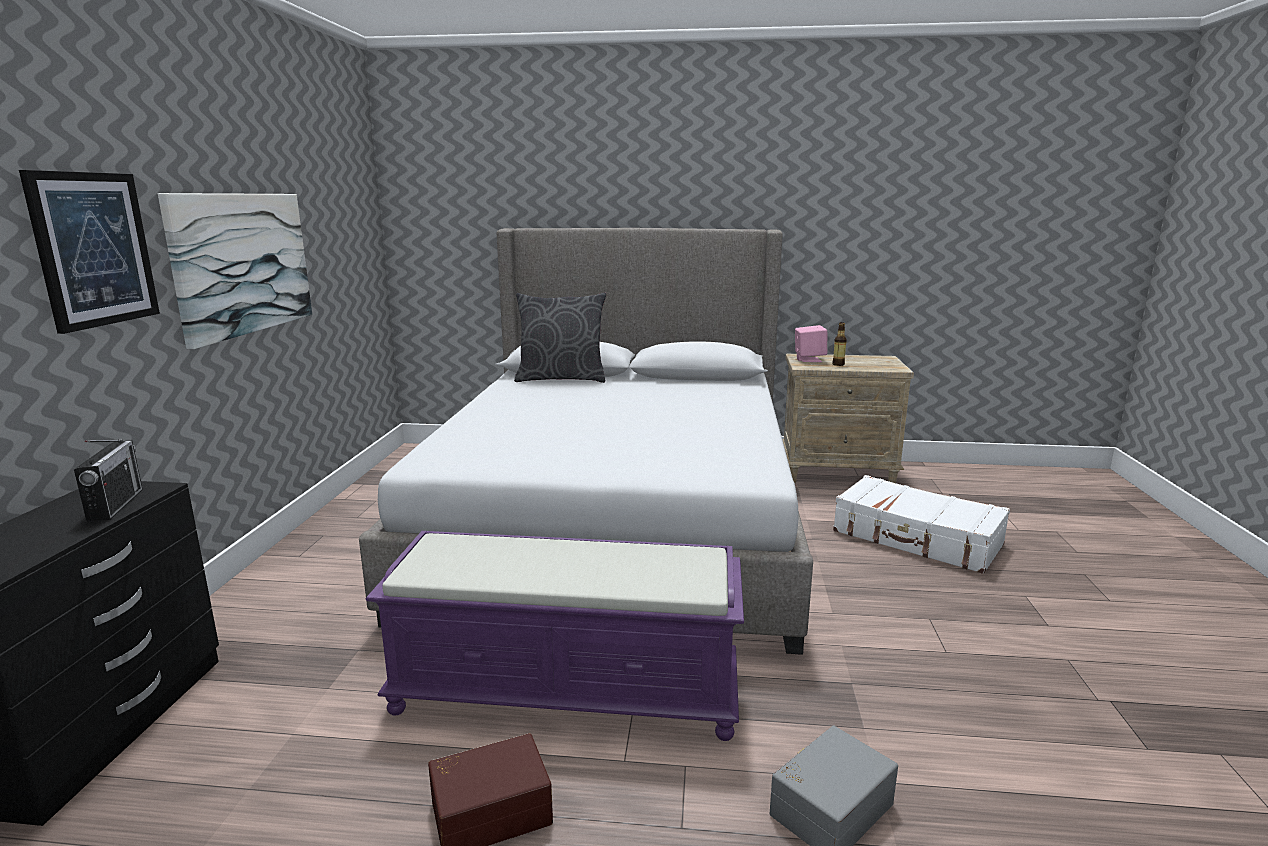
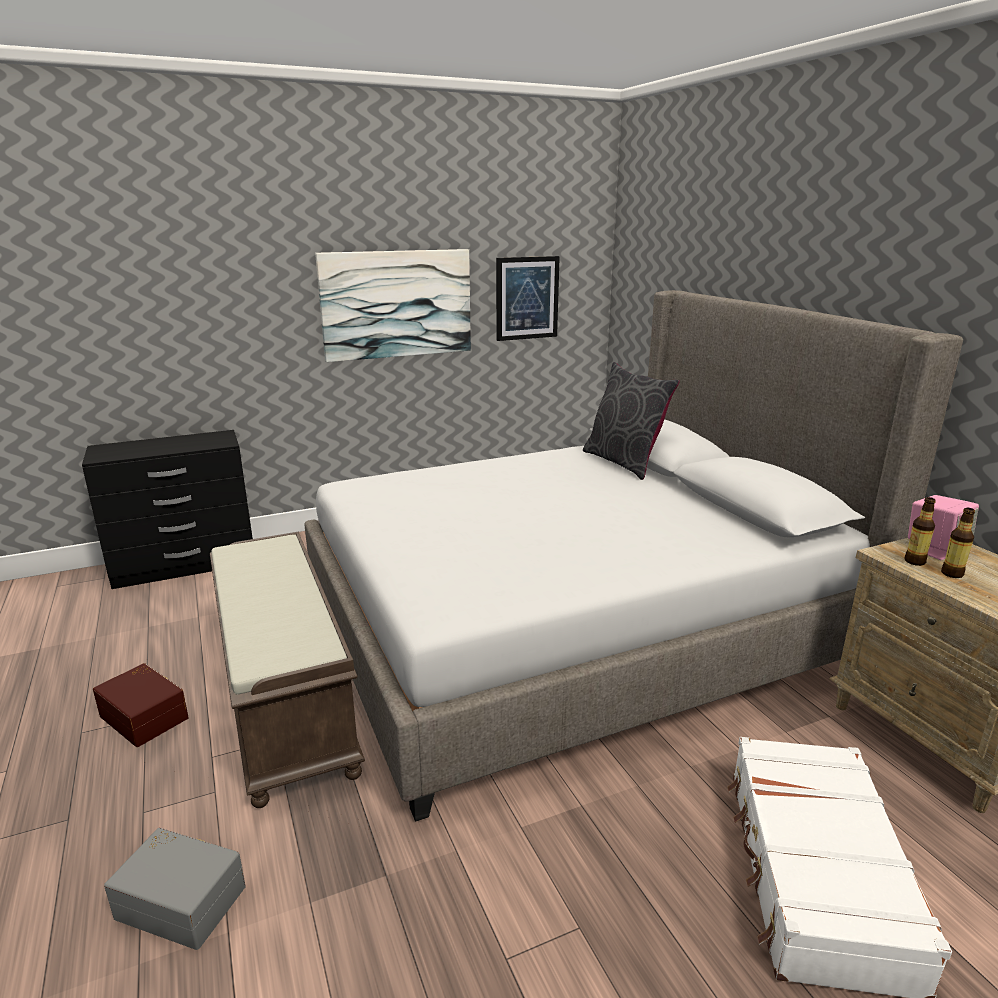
camera: 60 degrees right, 5 degrees up
picture [19,170,160,334] -> picture moved to [496,256,560,341]
radio [74,439,143,521] -> none
purple bench [366,531,744,741] -> brown bench [210,532,365,808]
none -> bottle [904,497,936,566]

